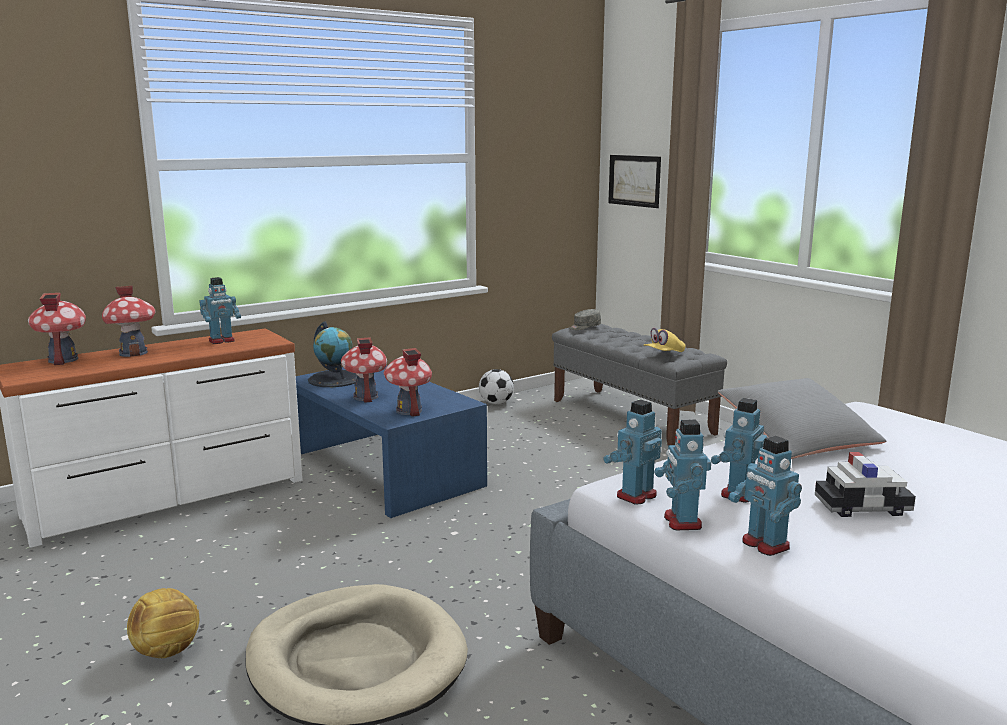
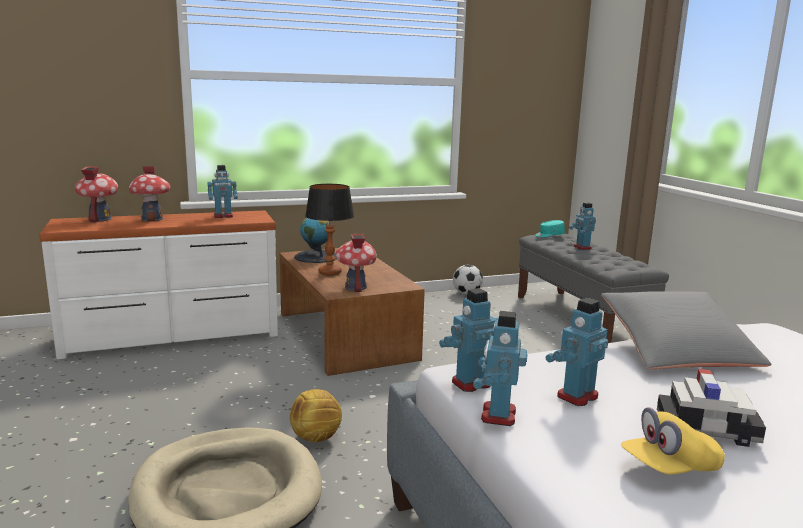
camera: 15 degrees right, 0 degrees up
football [127,588,199,658] -> football moved to [290,389,342,442]
blue coffee table [296,365,487,518] -> brown coffee table [280,248,425,376]
toy house [341,337,387,403] -> table lamp [305,184,354,276]
grey cap [569,309,601,330] -> turquoise cap [535,220,565,237]
picture [608,155,661,208] -> none
yellow cap [644,328,685,352] -> yellow cap moved to [621,407,725,475]
toy robot [728,436,802,556] -> toy robot moved to [569,202,596,250]

